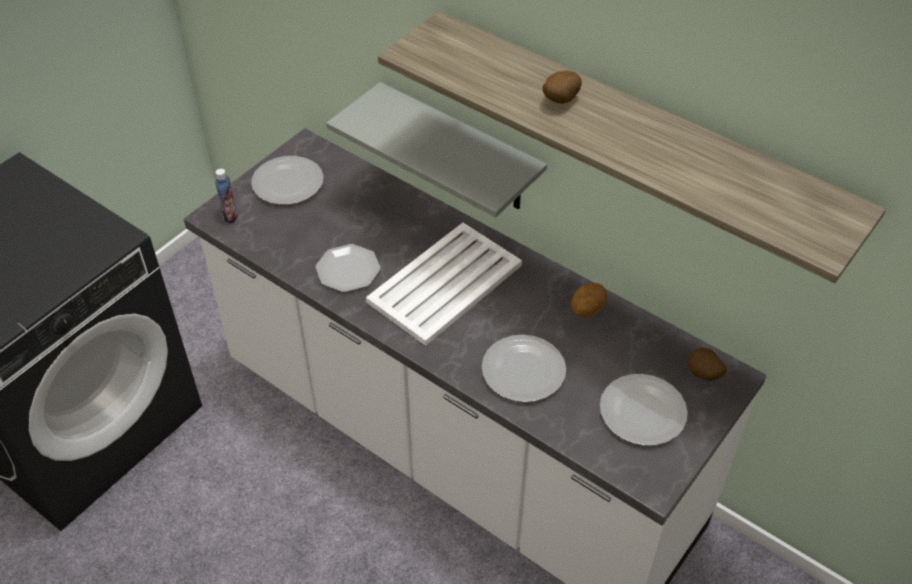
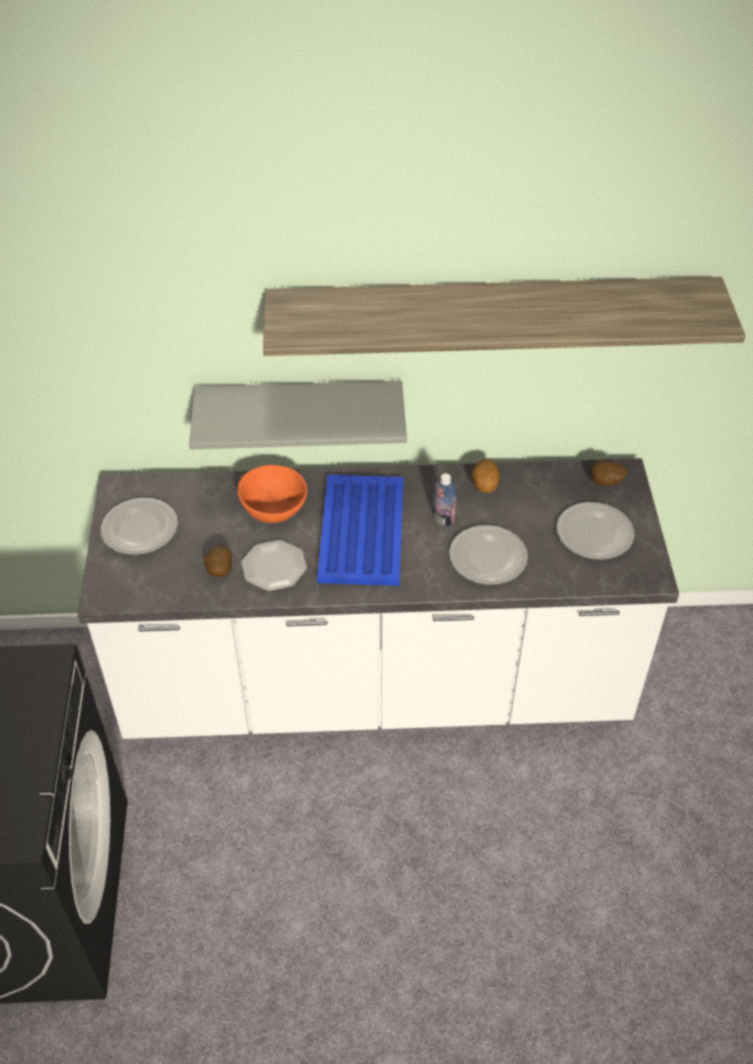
camera: 40 degrees left, 0 degrees up
bottle [215,169,237,224] -> bottle moved to [433,473,456,526]
white tray [366,223,522,346] -> blue tray [317,475,404,586]
potato [542,70,582,104] -> potato moved to [204,546,232,577]
none -> orange bowl [238,465,307,523]

